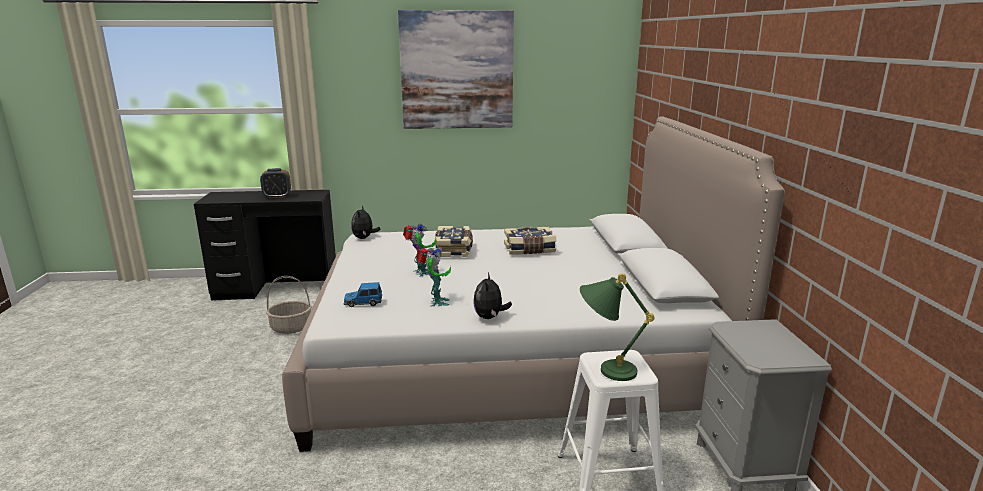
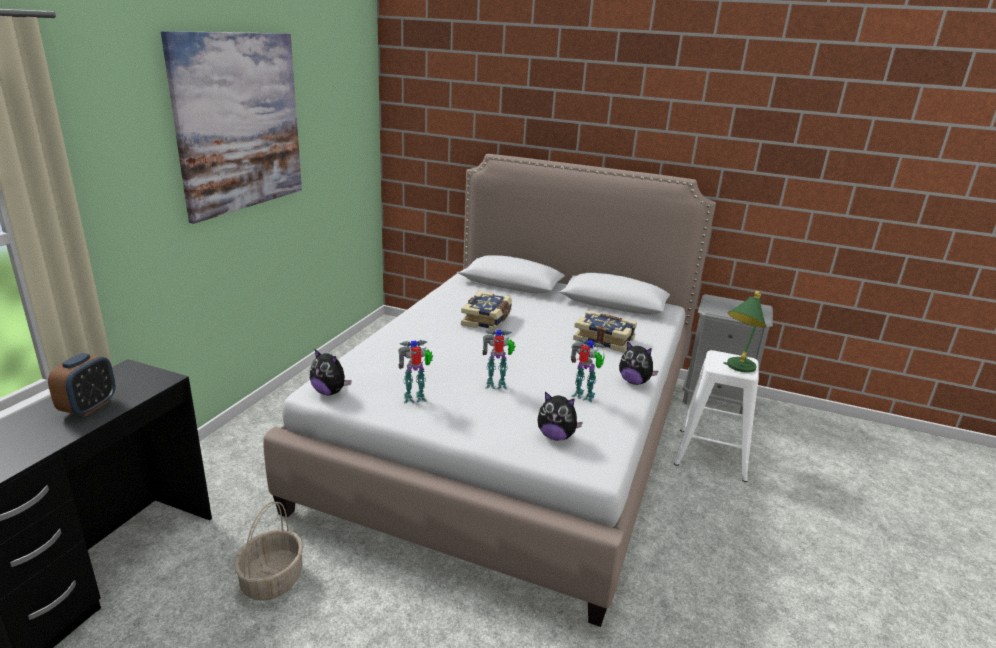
camera: 65 degrees left, 5 degrees up
toy car [344,282,382,307] -> plush toy [538,392,583,441]
book [434,226,473,257] -> book moved to [573,311,637,353]
none -> toy robot [398,340,433,403]

